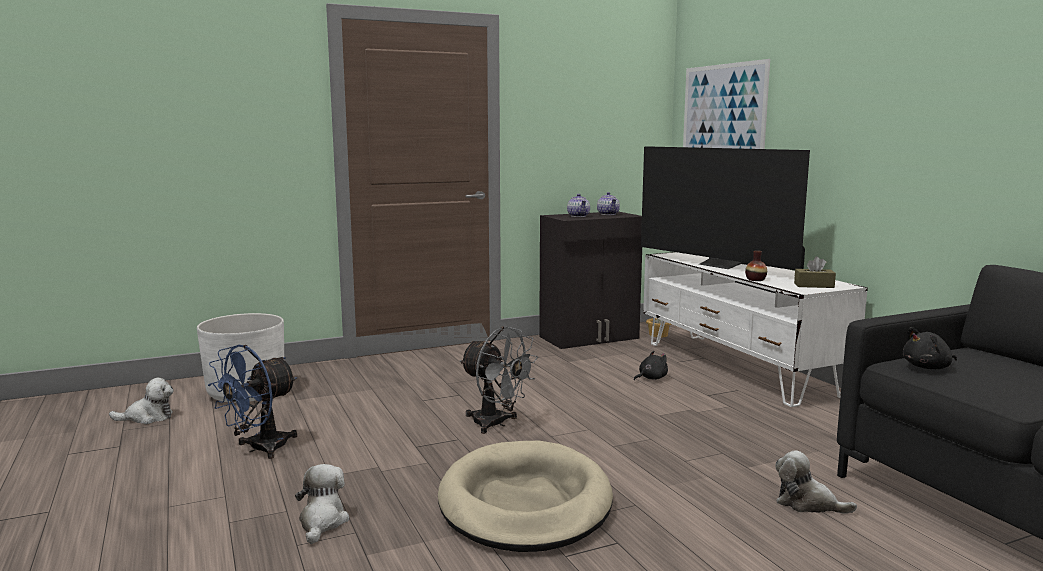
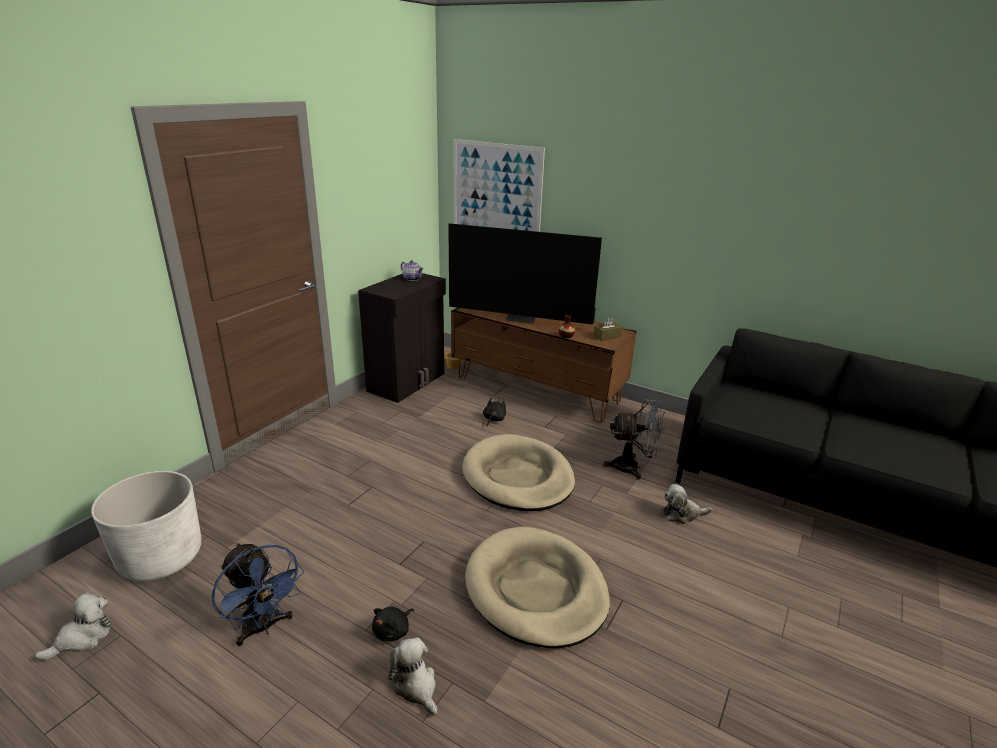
camera: 35 degrees left, 15 degrees up
blue fan [208,345,297,459] -> blue fan turned 45 degrees counterclockwise [212,543,304,646]
grey fan [460,326,538,434] -> grey fan moved to [603,399,665,480]
teapot [567,194,590,217] -> none
white tv stand [643,252,868,407] -> brown tv stand [451,308,636,423]
black plush toy [903,327,957,369] -> black plush toy moved to [372,607,414,641]
none -> beige dog bed [462,434,575,511]

